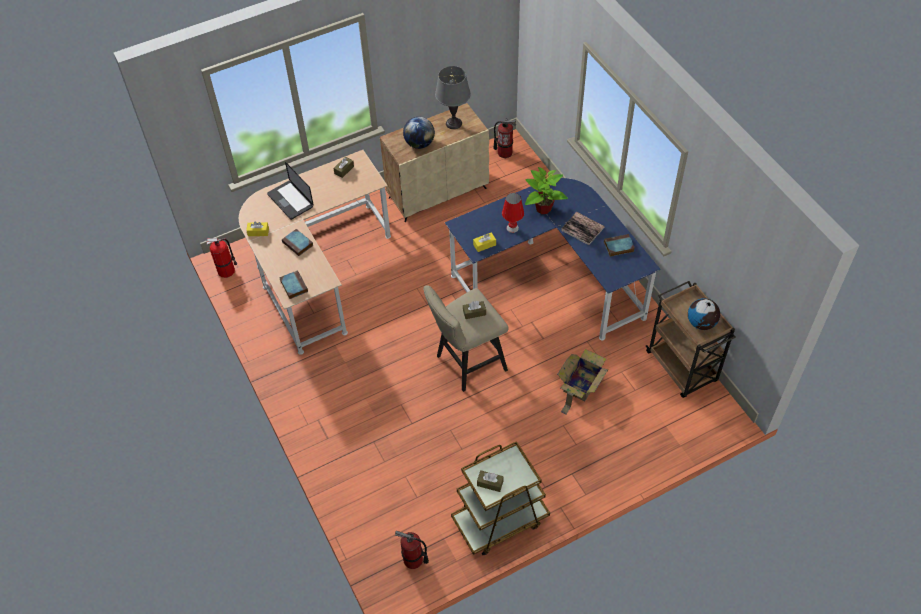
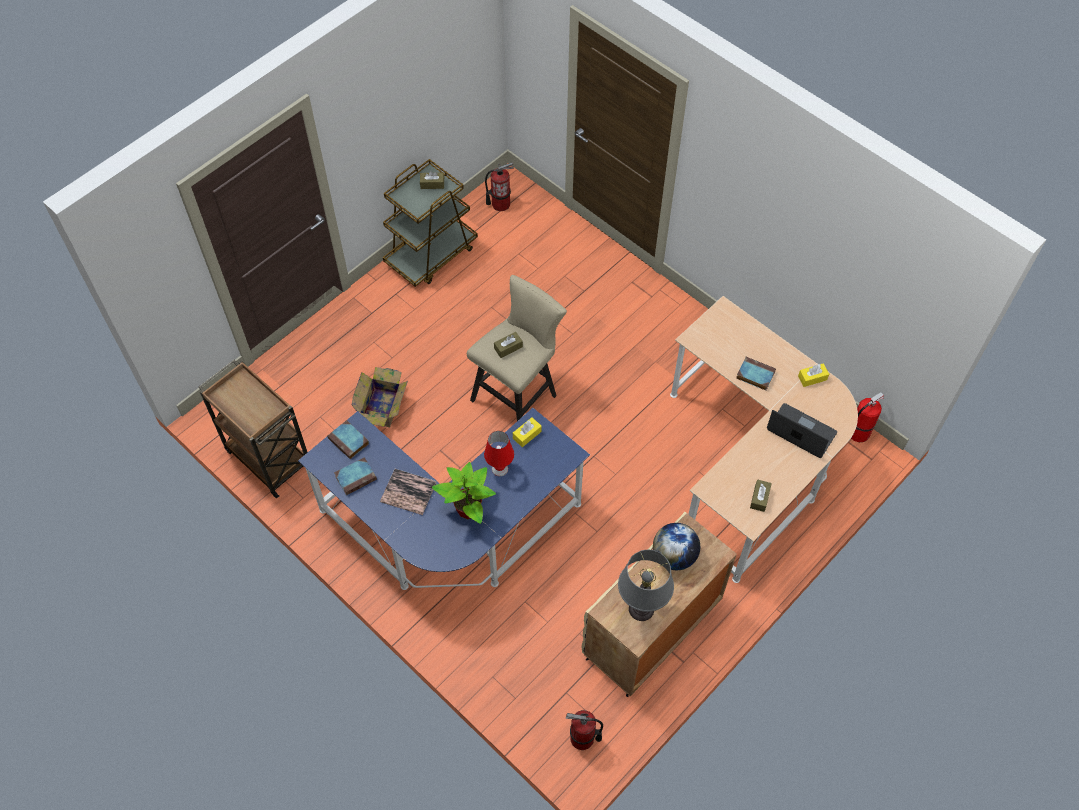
camera: 160 degrees right, 5 degrees up
book [279,270,308,299] -> book moved to [327,420,369,459]
globe [688,298,720,330] -> none

